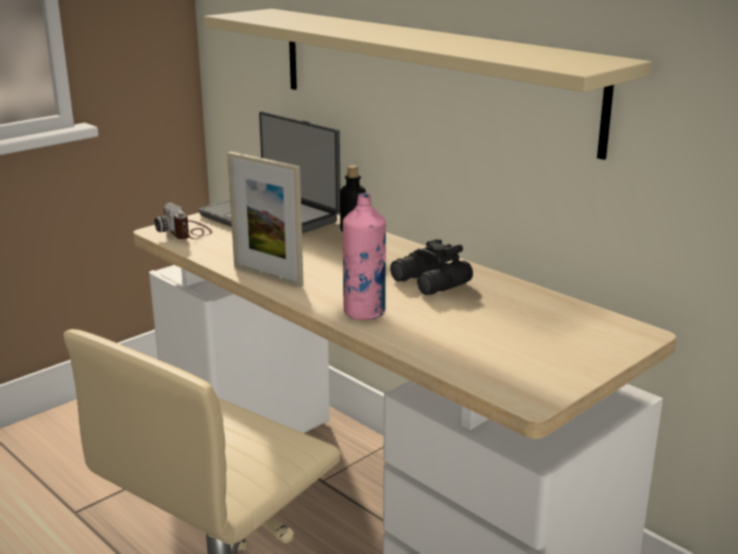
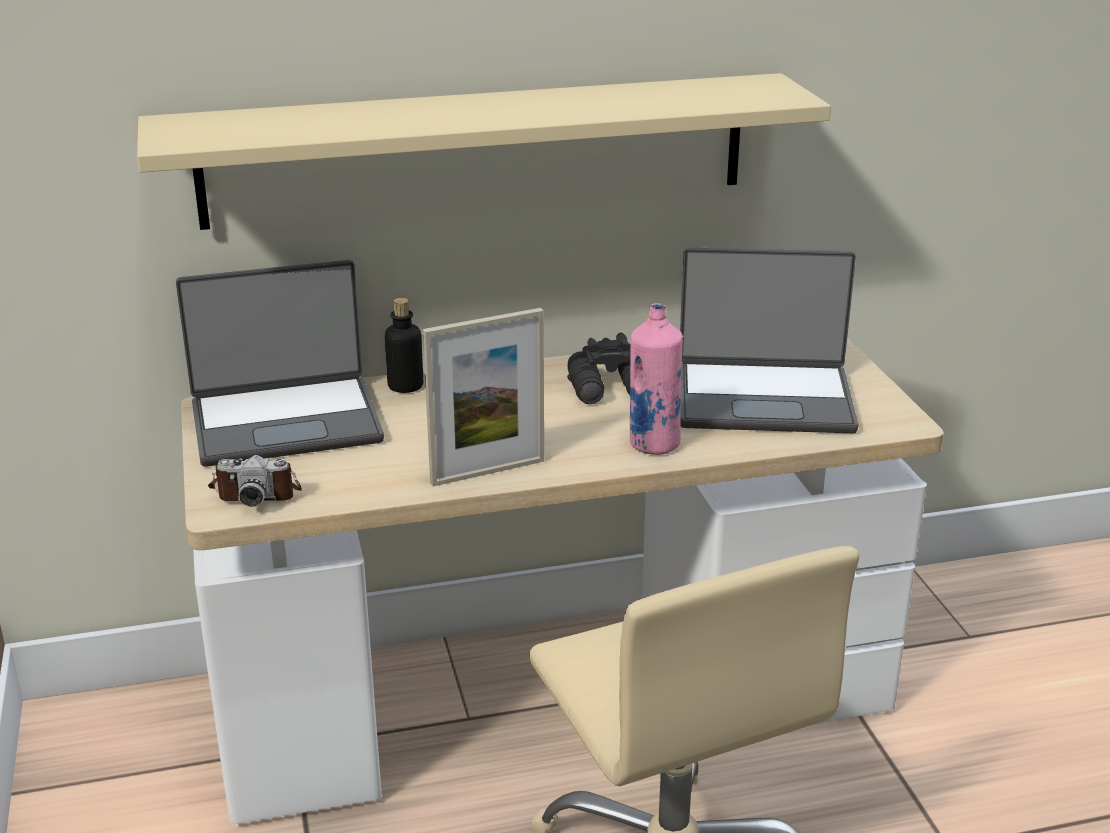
camera: 60 degrees left, 5 degrees up
none -> laptop [680,247,859,433]

